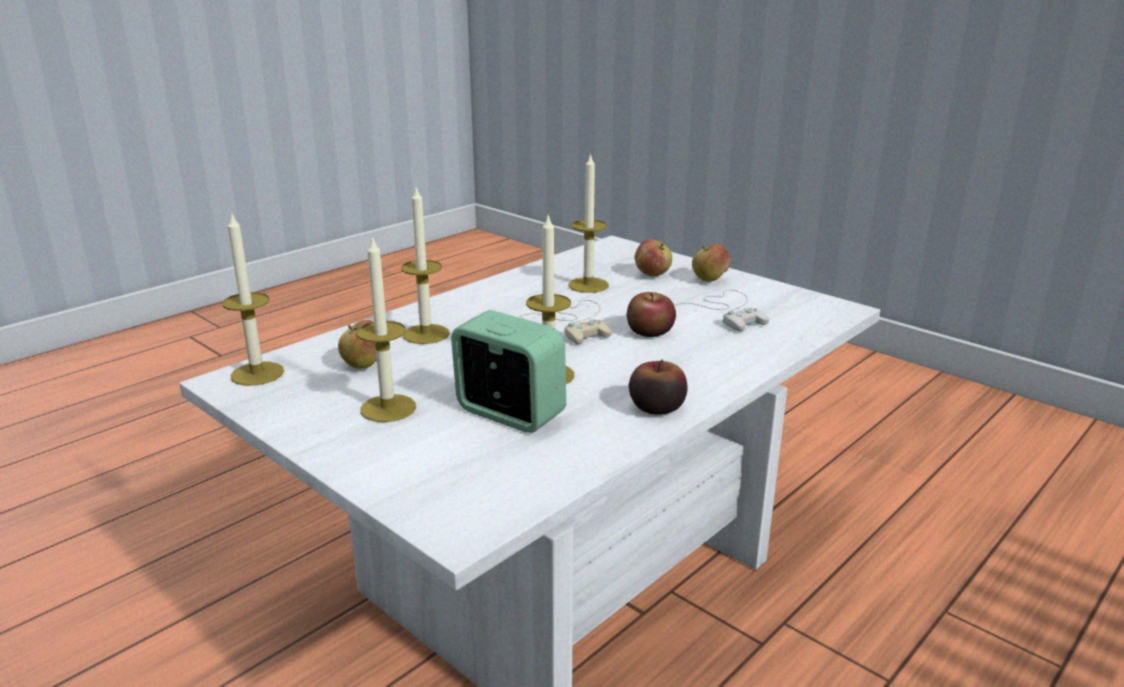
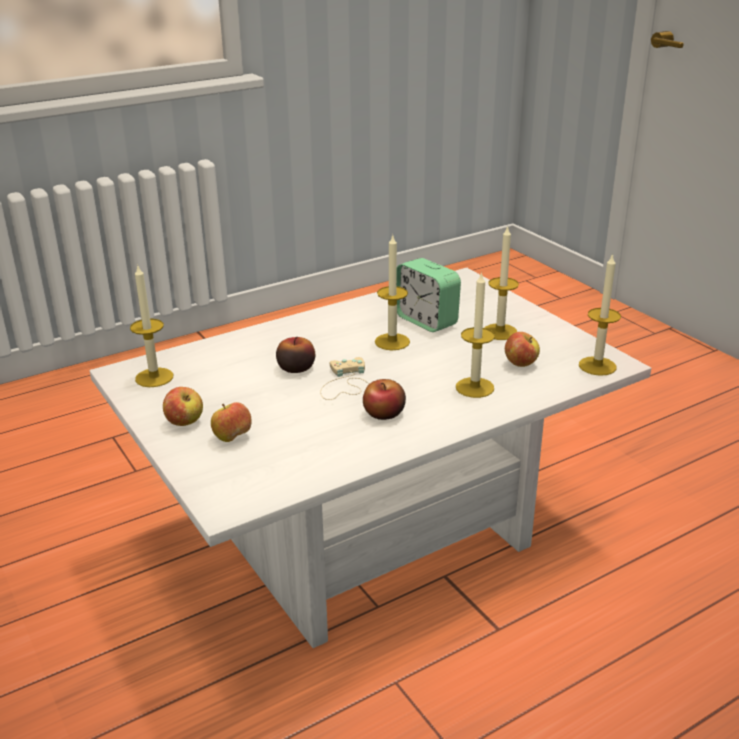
camera: 165 degrees left, 5 degrees up
candle [568,153,609,293] -> candle moved to [130,264,173,387]
apple [629,359,688,414] -> apple moved to [363,379,406,420]
white game controller [674,290,769,332] -> none

